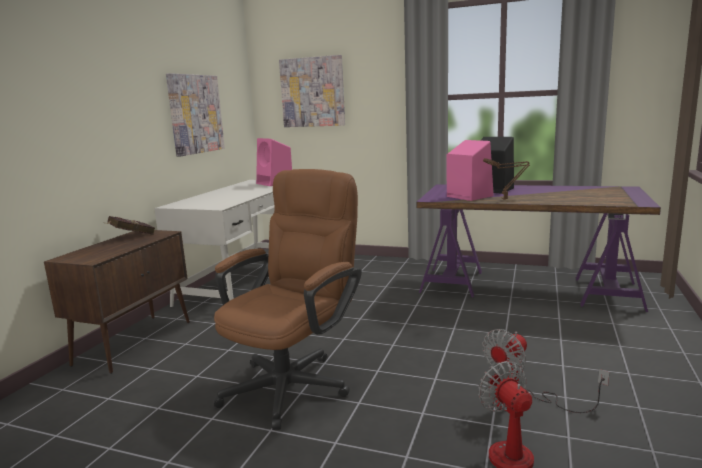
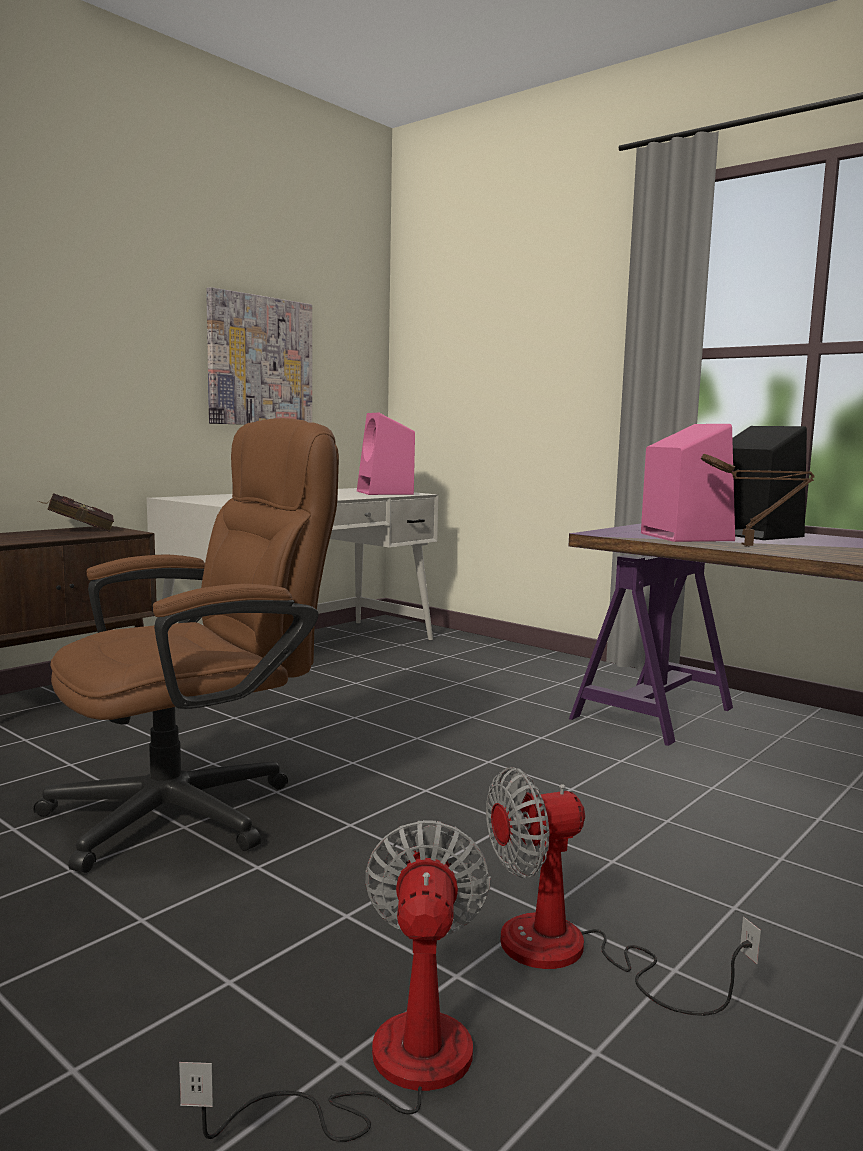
camera: 20 degrees right, 5 degrees down
picture [279,55,345,127] -> none

